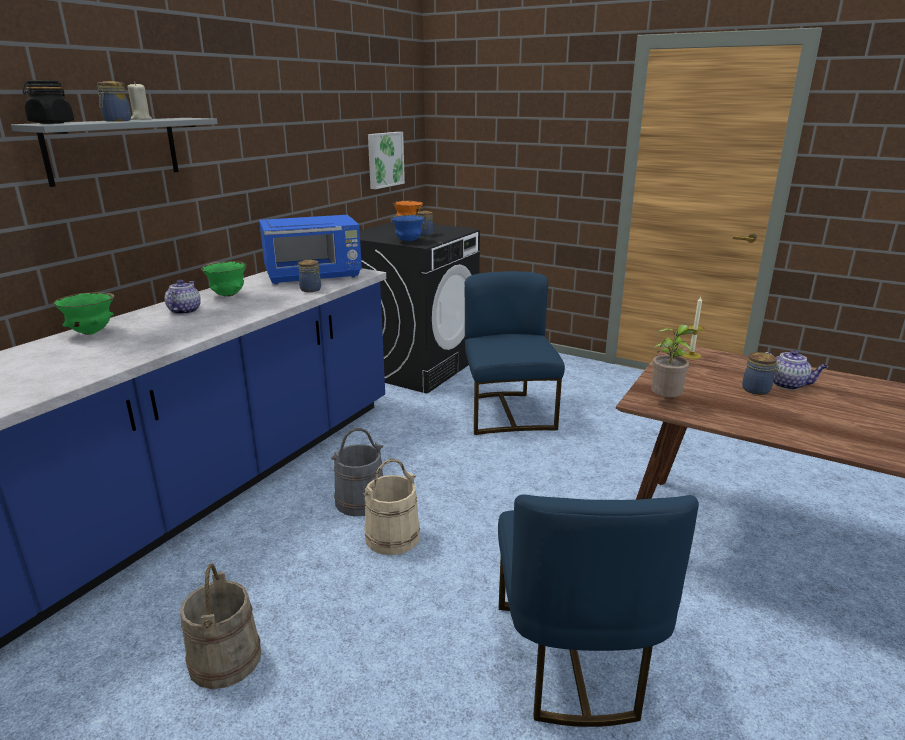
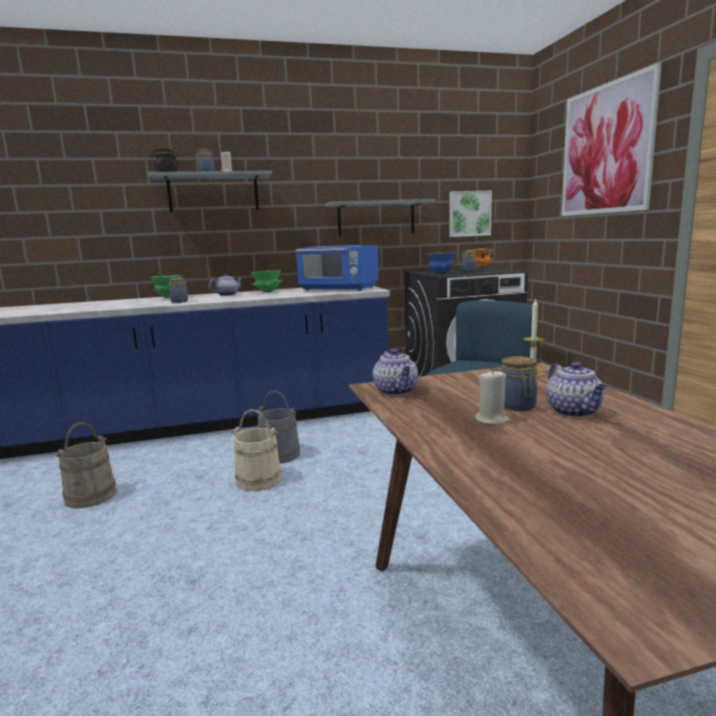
camera: 45 degrees right, 10 degrees down
jar [298,260,321,292] -> jar moved to [169,278,188,303]
blue chair [498,494,699,727] -> none
potted plant [651,324,697,397] -> teapot [373,349,418,396]
none -> grey shelf [325,199,435,236]
none -> beige candle [475,369,510,425]
none -> picture [561,63,662,216]

